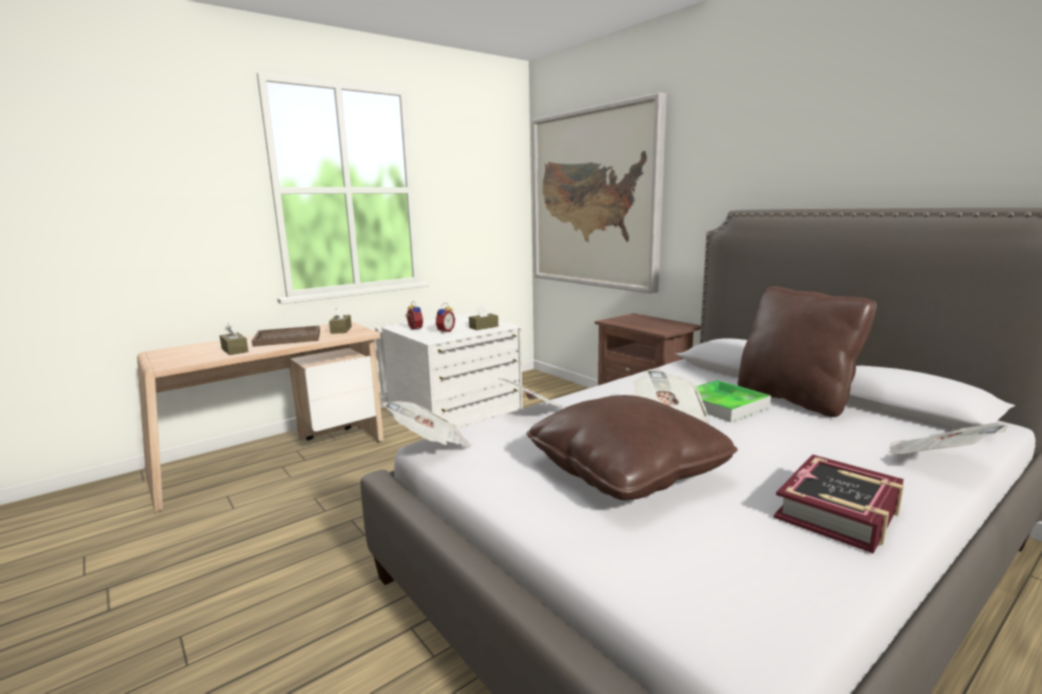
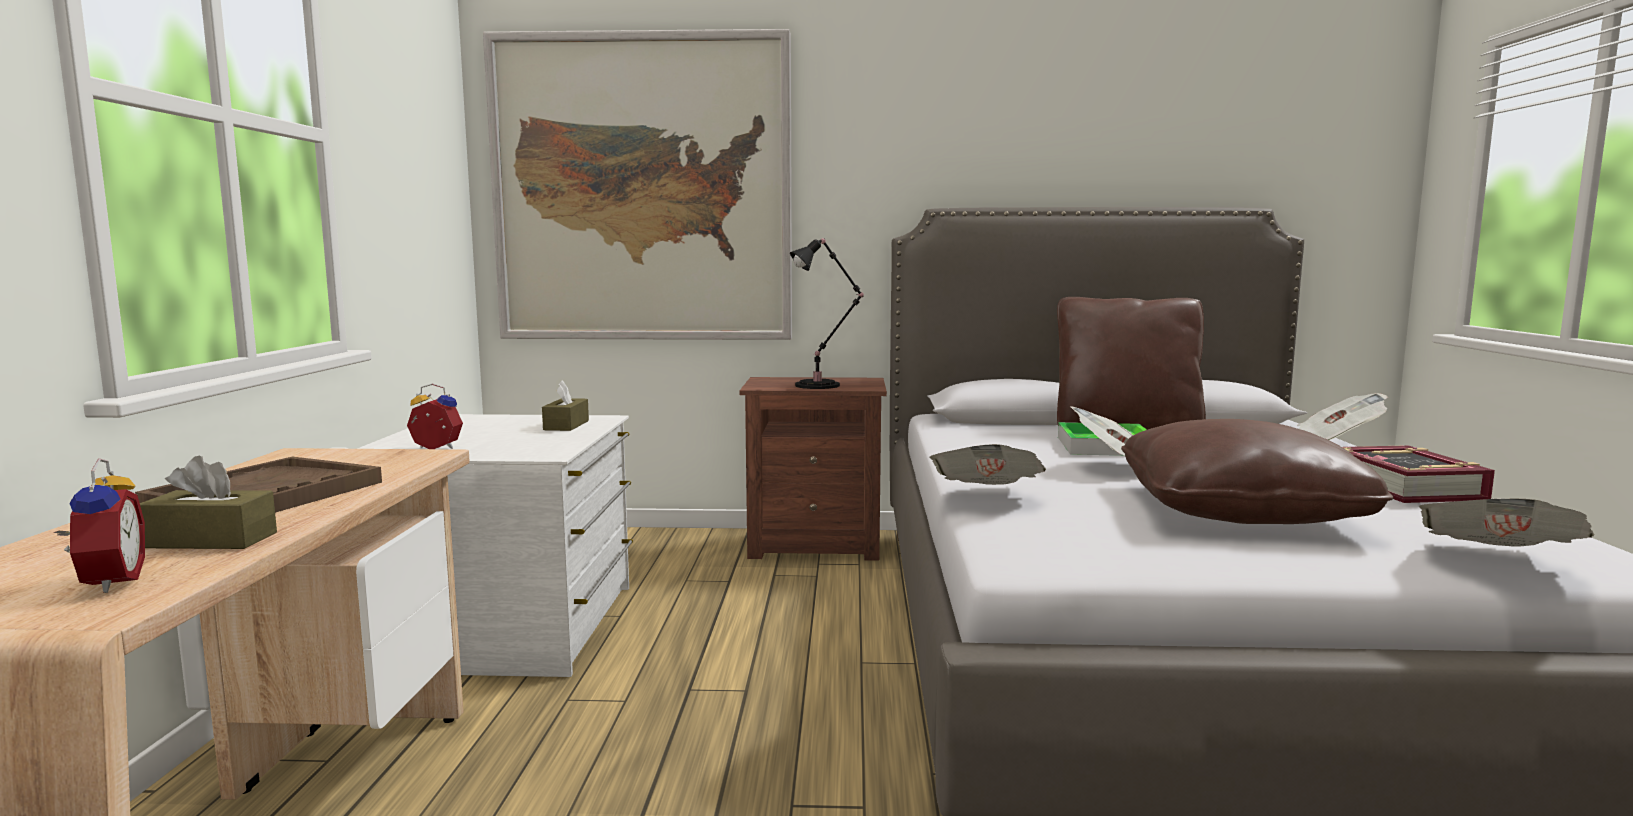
camera: 50 degrees left, 5 degrees down
brown tissue box [329,306,352,334] -> none
newspaper [383,401,472,446] -> newspaper moved to [1419,499,1595,546]
alarm clock [436,303,455,333] -> alarm clock moved to [54,459,145,593]
none -> black table lamp [790,238,864,389]

